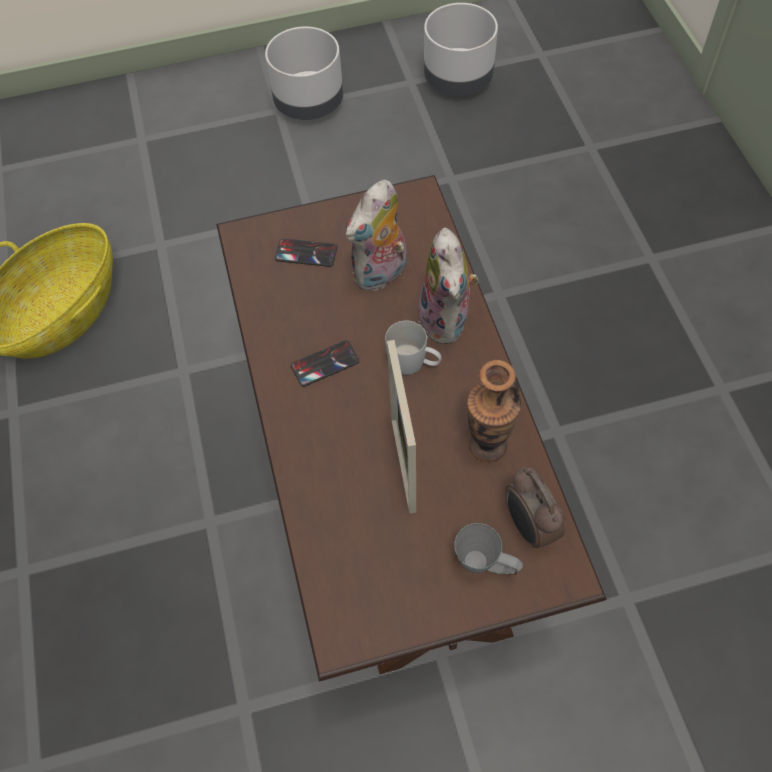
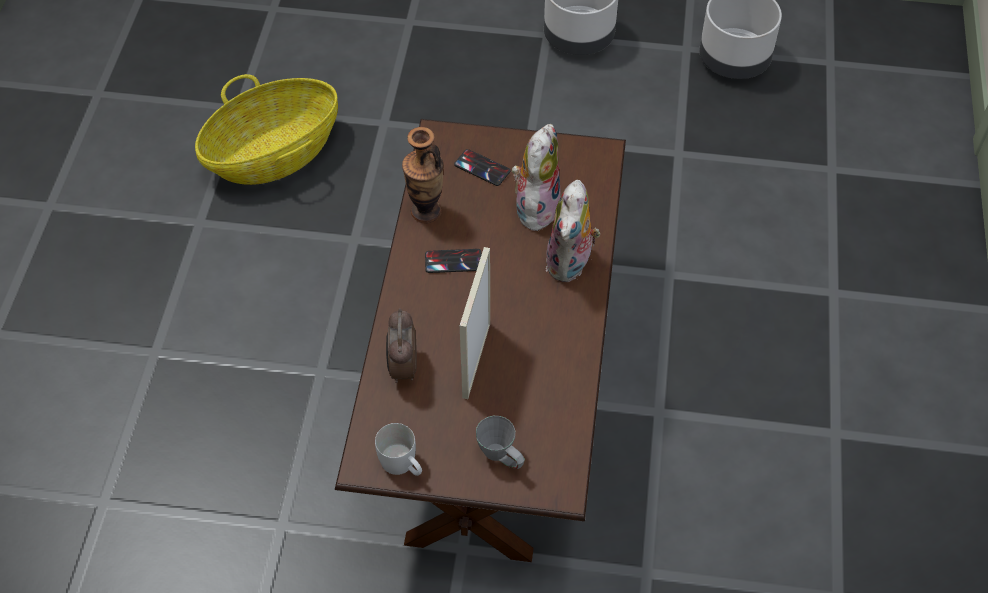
camera: 20 degrees right, 5 degrees down
plush toy [346,180,407,291] -> plush toy turned 135 degrees clockwise [512,124,561,231]
white mug [385,321,442,375] -> white mug moved to [375,423,422,476]
vase [467,360,521,462] -> vase moved to [402,127,444,223]
alarm clock [505,467,565,548] -> alarm clock moved to [386,308,417,383]

